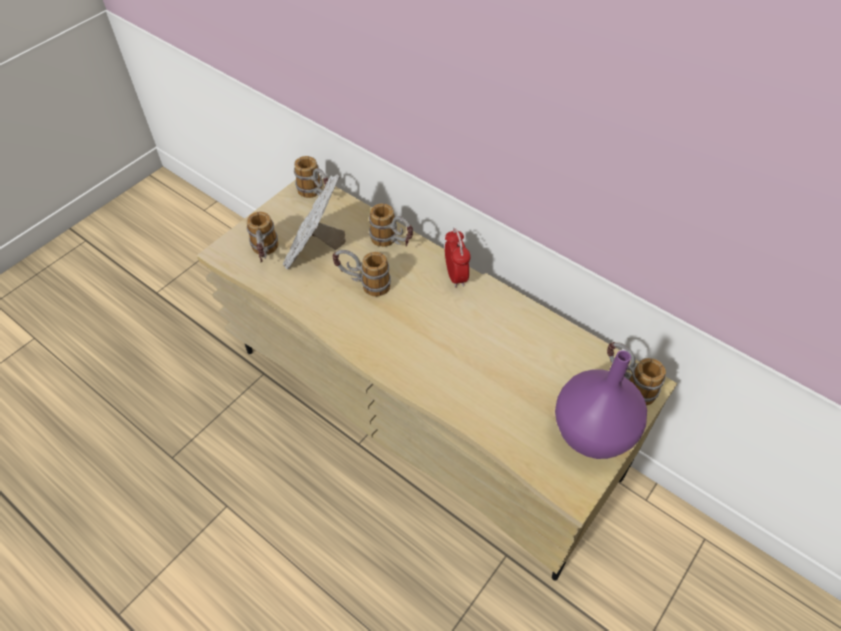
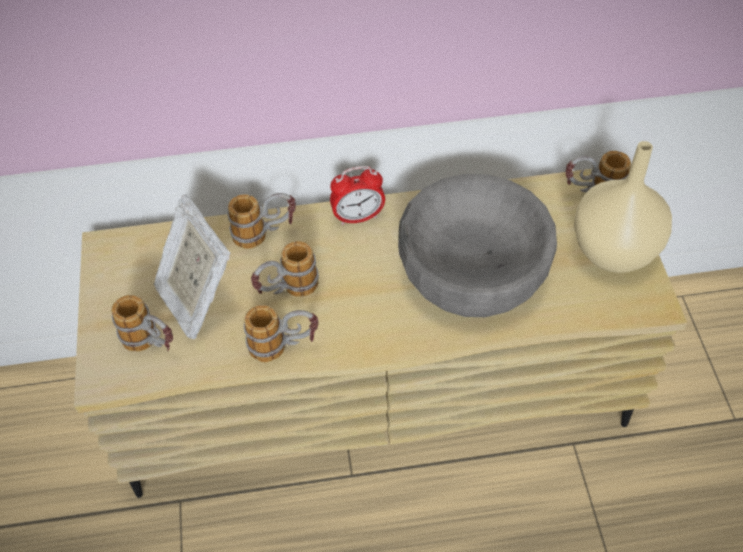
camera: 45 degrees left, 0 degrees up
mug [294,156,328,198] -> mug moved to [244,305,319,362]
alarm clock [445,228,471,288] -> alarm clock turned 135 degrees clockwise [330,166,385,225]
purple vase [555,350,647,459] -> beige vase [574,141,672,273]
none -> grey bowl [398,174,557,317]

